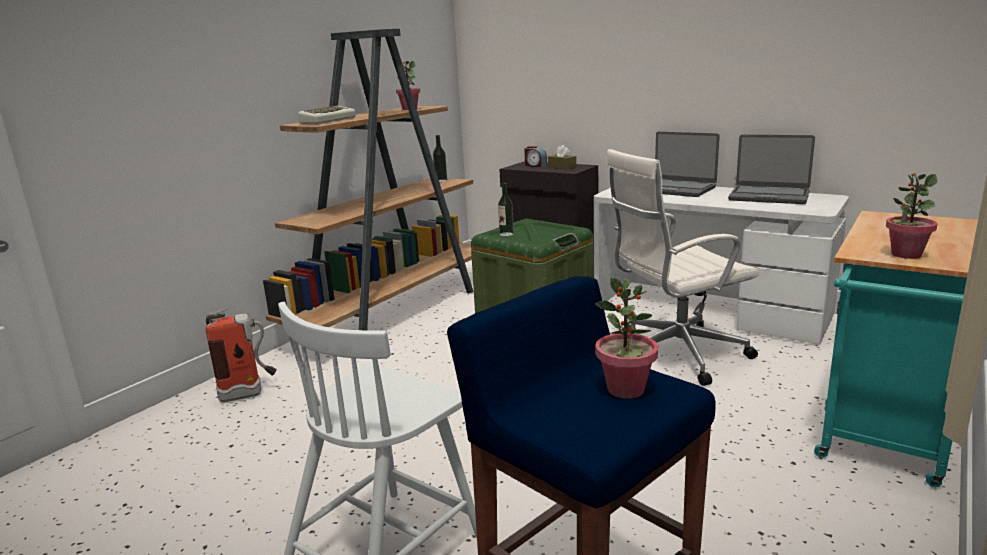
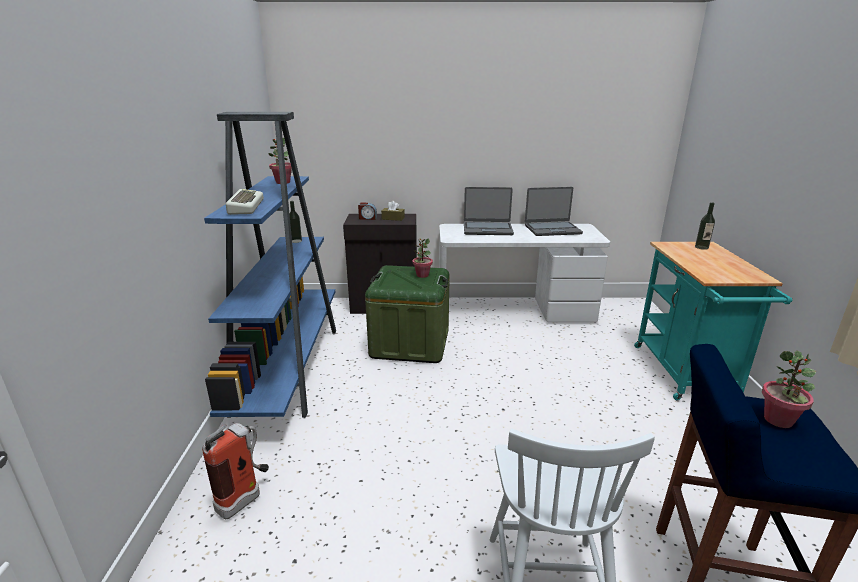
camera: 35 degrees left, 5 degrees up
brown bookcase [263,29,474,330] -> blue bookcase [204,112,336,418]
bottle [498,183,514,236] -> bottle moved to [695,202,715,250]
white office chair [606,149,759,386] -> none
potted plant [886,173,938,259] -> potted plant moved to [412,238,433,278]

